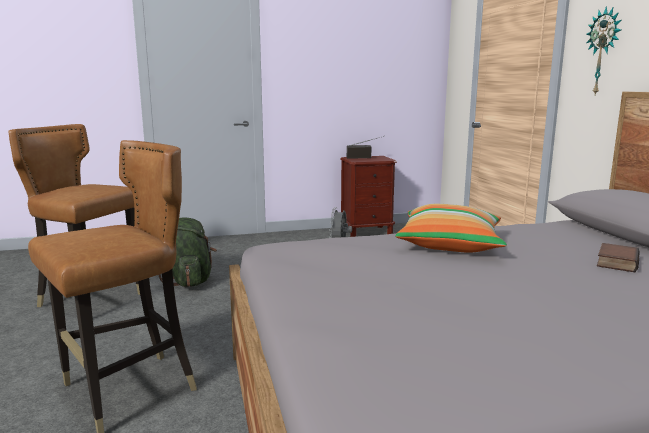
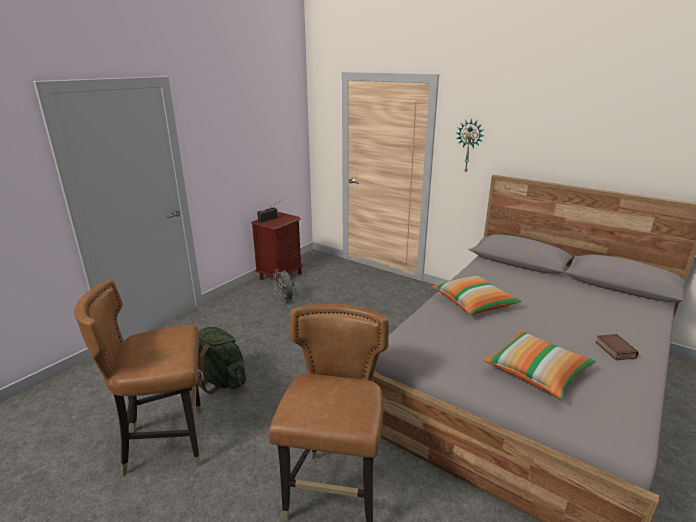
camera: 40 degrees left, 10 degrees up
book [597,243,640,272] -> book moved to [596,334,639,360]
none -> pillow [483,330,596,399]

